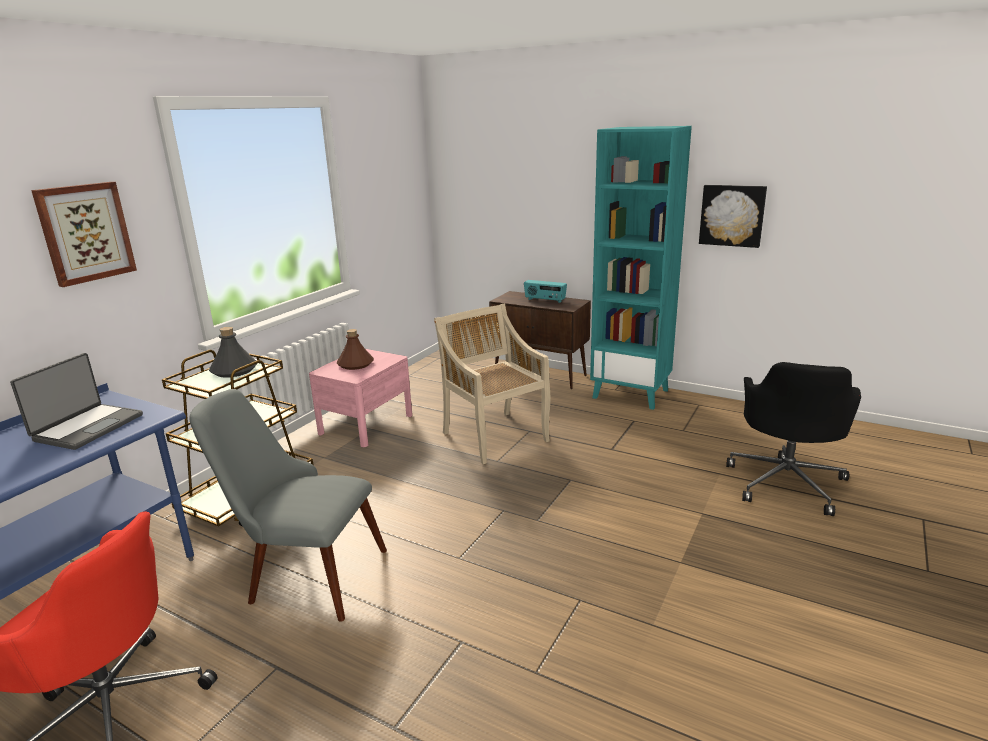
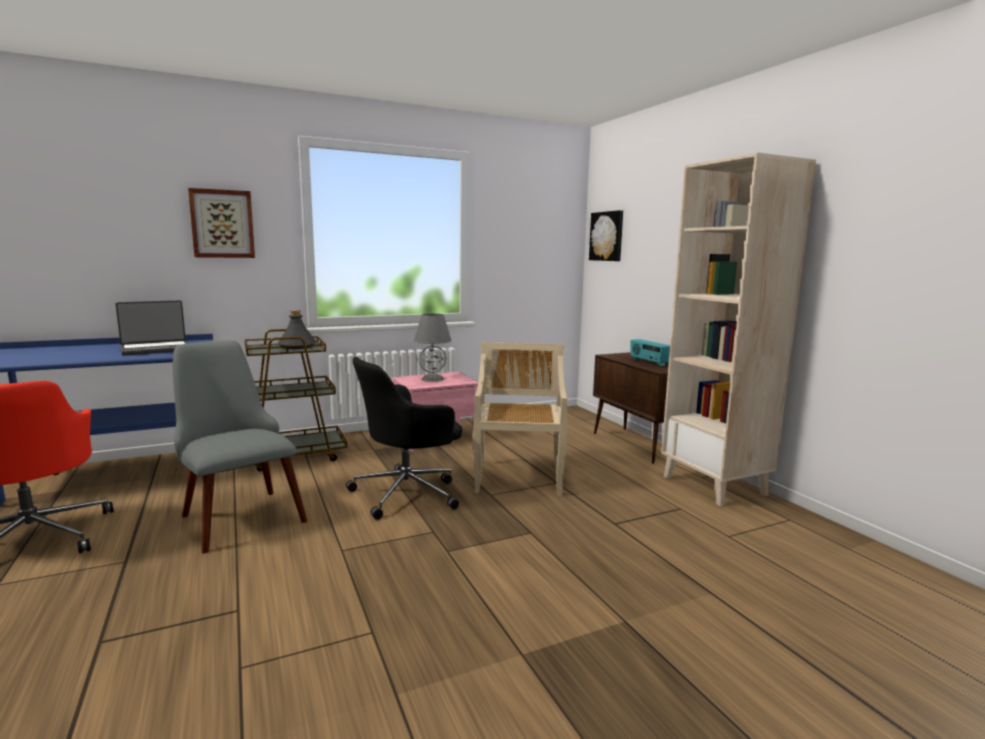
camera: 35 degrees right, 10 degrees down
brown bottle [337,329,374,370] -> grey table lamp [414,313,452,382]
turquoise bookcase [590,126,692,410] -> beige bookcase [661,152,816,507]
picture [699,185,767,248] -> picture moved to [589,210,623,261]
black office chair [726,362,861,516] -> black office chair moved to [346,357,462,520]

